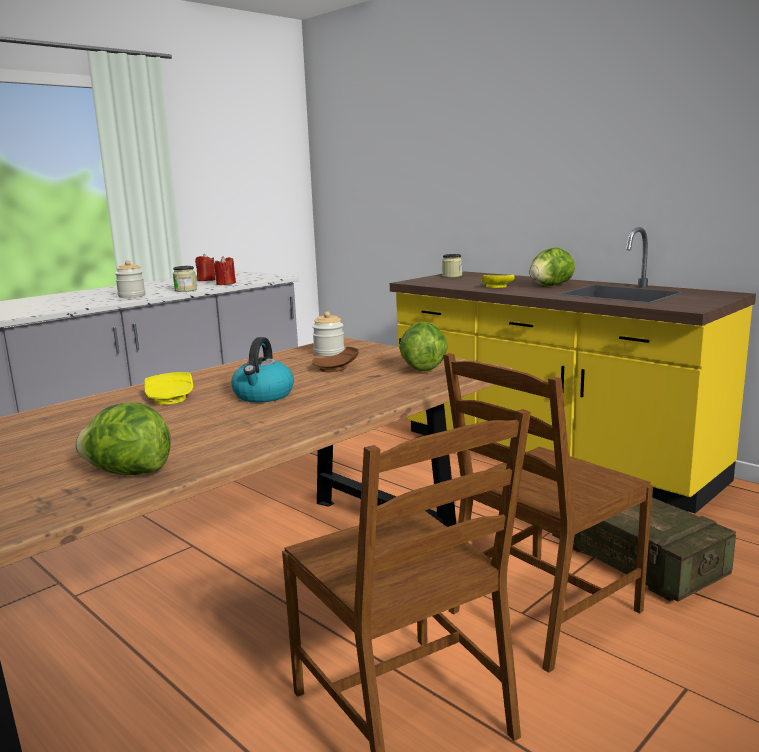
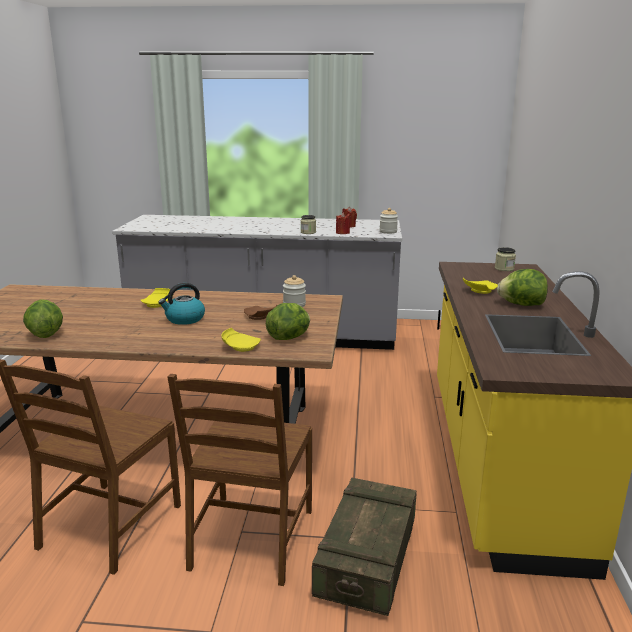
camera: 50 degrees right, 5 degrees up
jar [115,260,145,298] -> jar moved to [379,208,398,234]
brown chair [443,353,653,673] -> brown chair turned 90 degrees counterclockwise [167,374,312,586]
none -> yellow plate [221,328,261,352]

